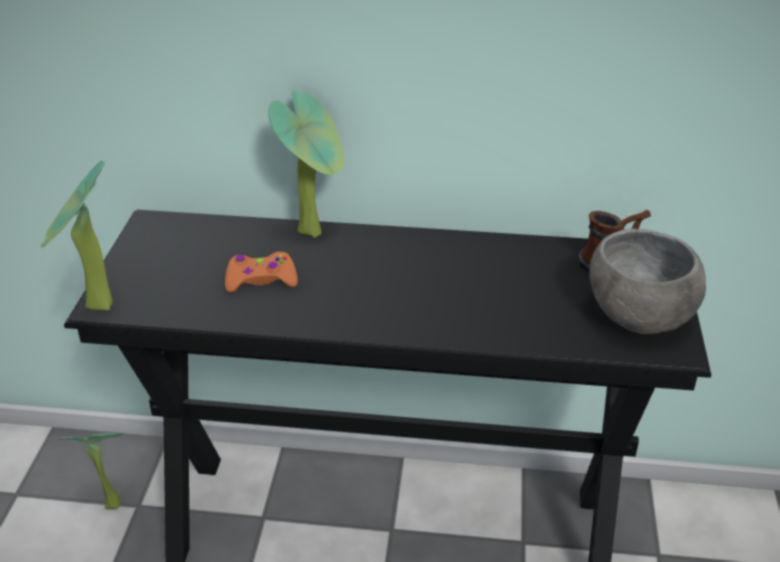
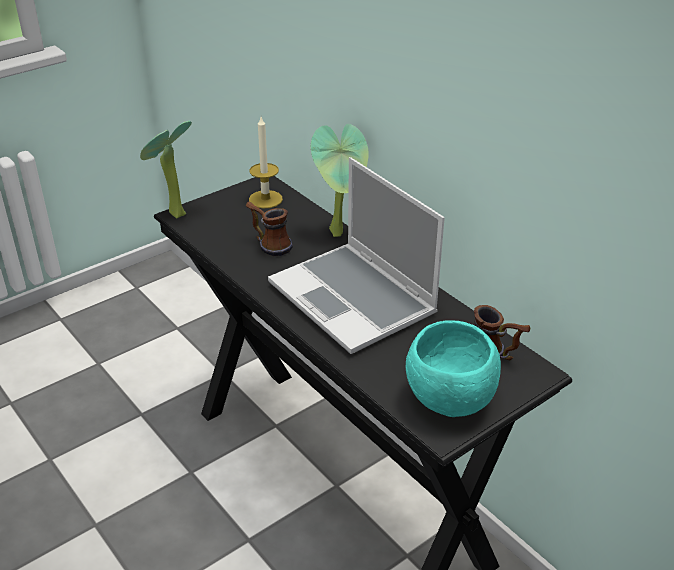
camera: 45 degrees right, 0 degrees up
potted plant [57,433,123,509] -> none
orange game controller [225,252,298,293] -> mug [246,201,293,256]
grey bowl [590,229,706,334] -> turquoise bowl [406,320,501,417]
none -> candle [249,117,283,208]
none -> laptop [268,157,445,354]

